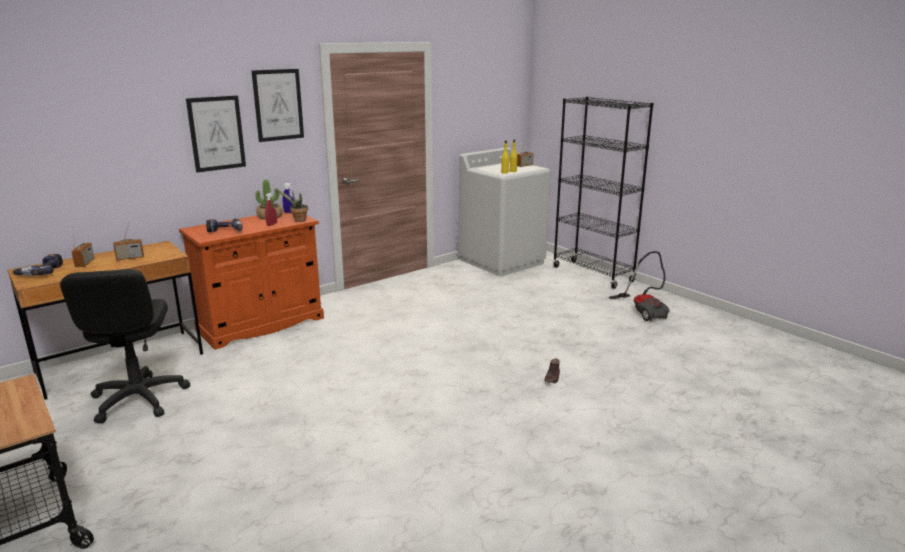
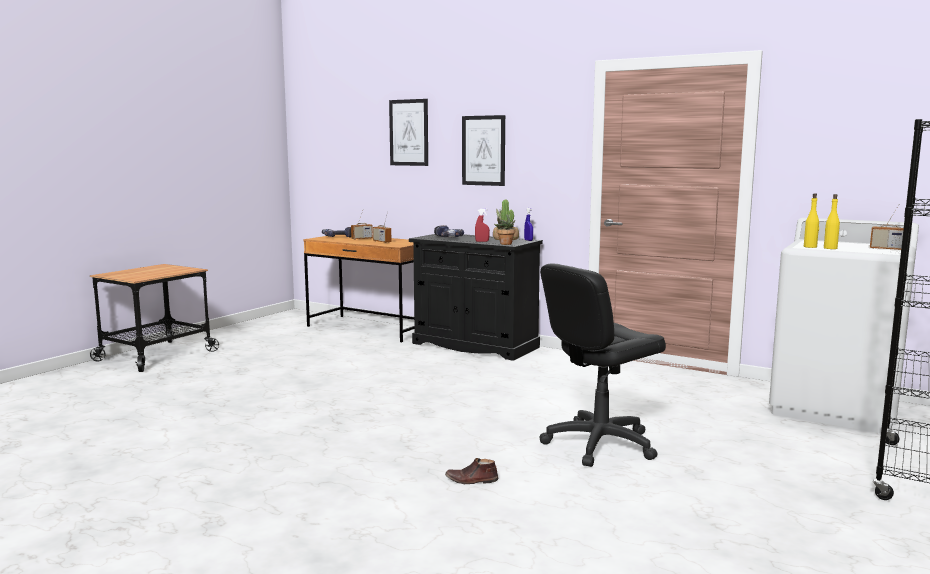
camera: 70 degrees right, 10 degrees down
black office chair [60,269,190,424] -> black office chair moved to [539,264,666,467]
orange cabinet [179,211,324,350] -> black cabinet [409,234,543,361]
picture [252,69,304,142] -> picture moved to [389,99,428,166]
vacuum cleaner [609,251,669,321] -> none

